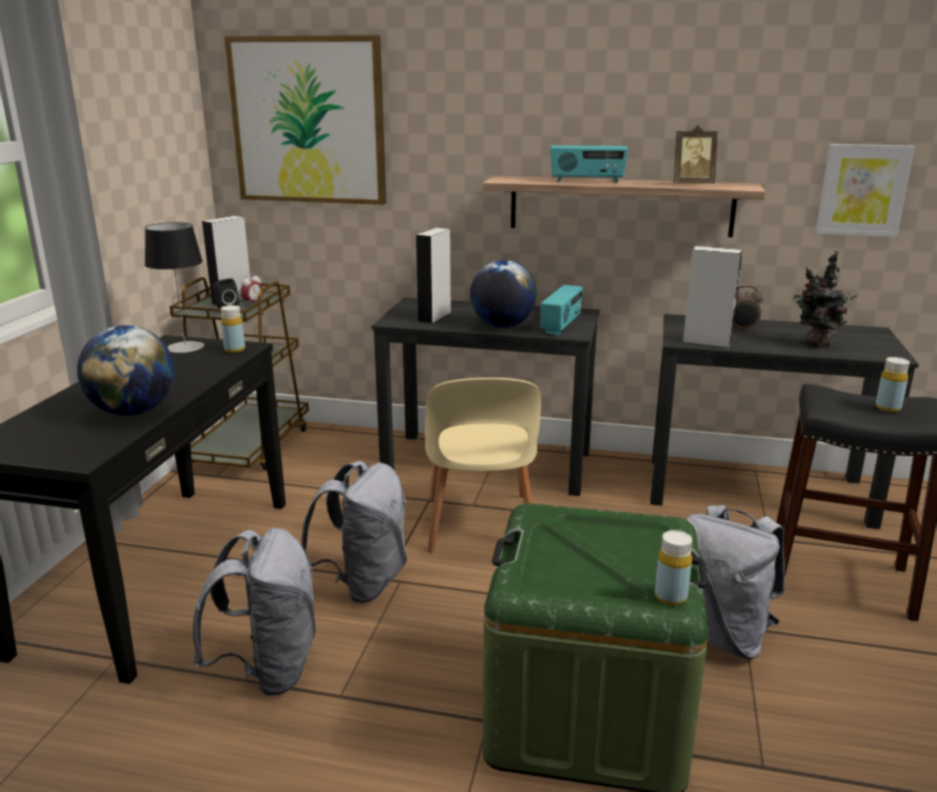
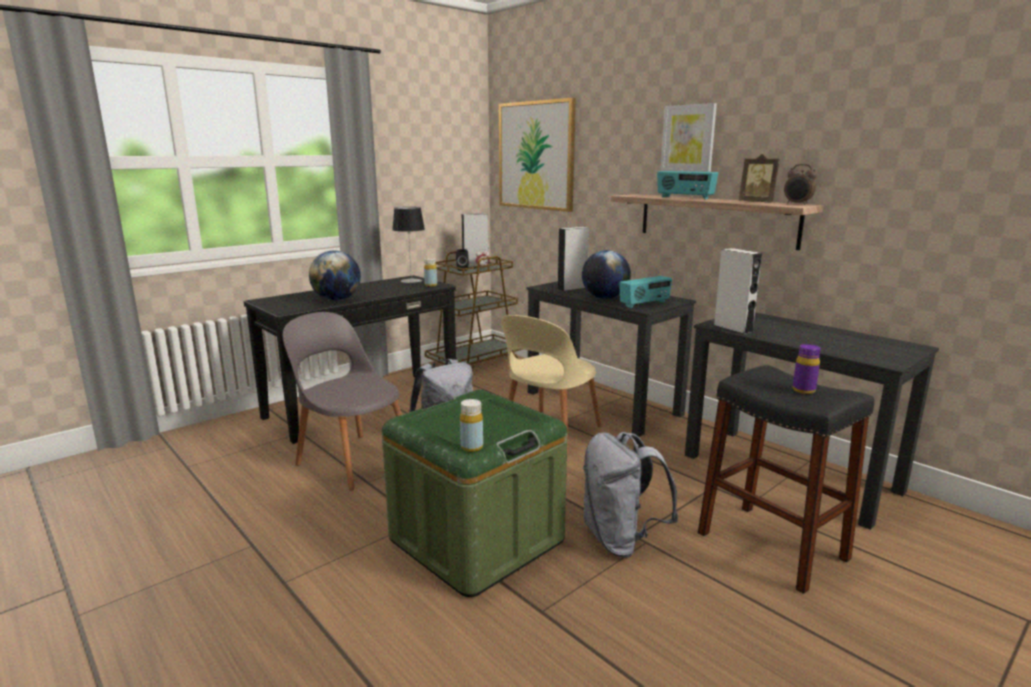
camera: 35 degrees right, 5 degrees down
grey backpack [192,528,316,696] -> grey chair [283,312,402,490]
alarm clock [732,285,763,331] -> alarm clock moved to [784,164,817,205]
potted plant [792,250,858,348] -> none
picture [816,144,915,237] -> picture moved to [660,103,717,172]
yellow bottle [875,357,910,412] -> purple bottle [793,344,821,394]

